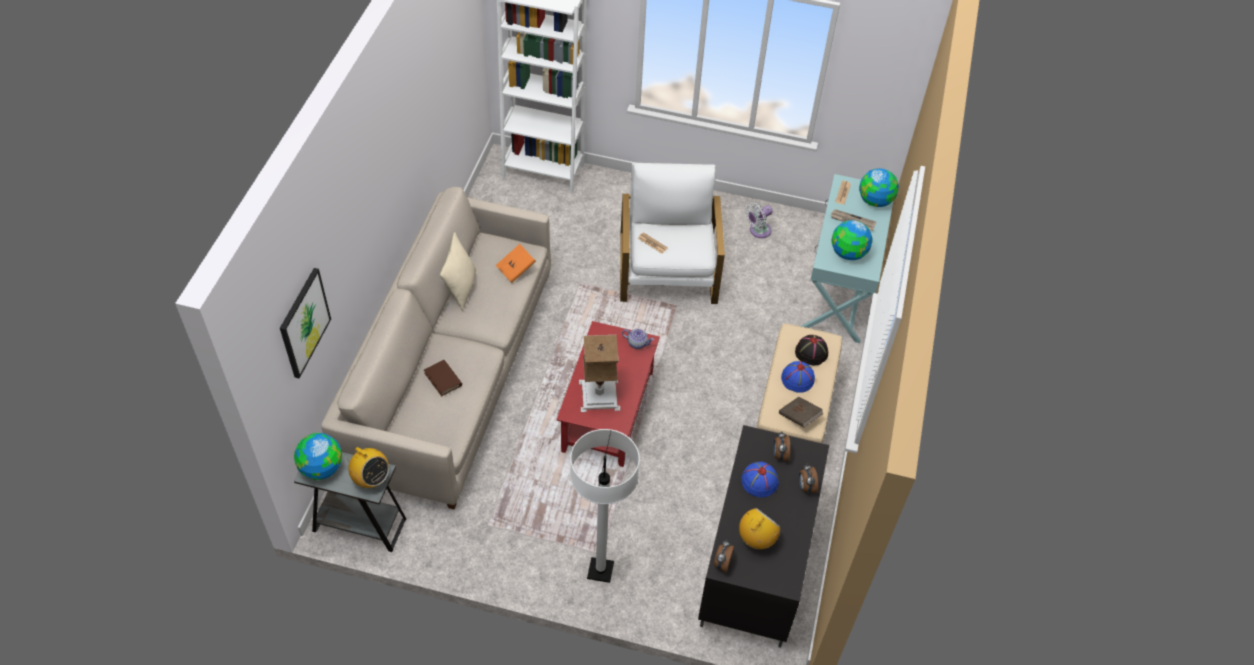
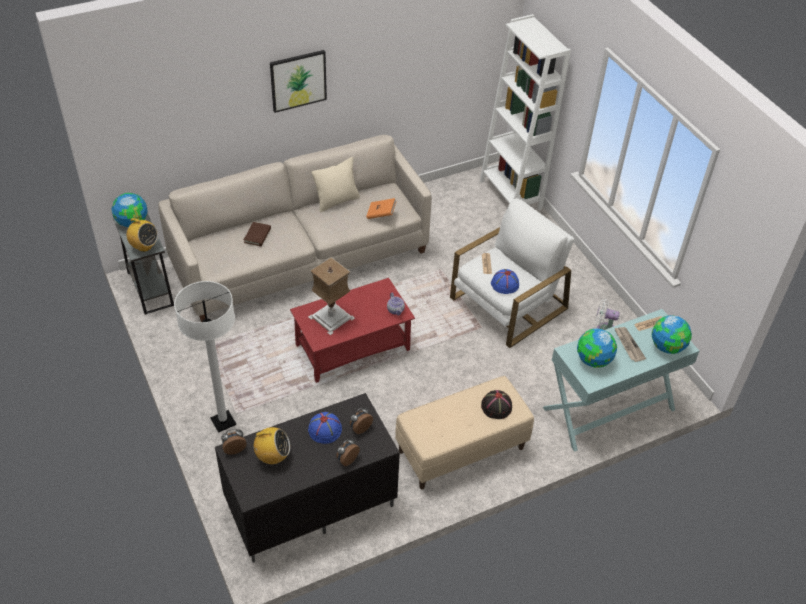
camera: 50 degrees right, 5 degrees down
picture [280,268,331,378] -> picture moved to [270,50,327,113]
radio [344,447,389,488] -> radio turned 60 degrees counterclockwise [123,218,158,252]
brown book [779,397,824,427] -> none
blue hat [781,361,815,393] -> blue hat moved to [491,269,519,294]

